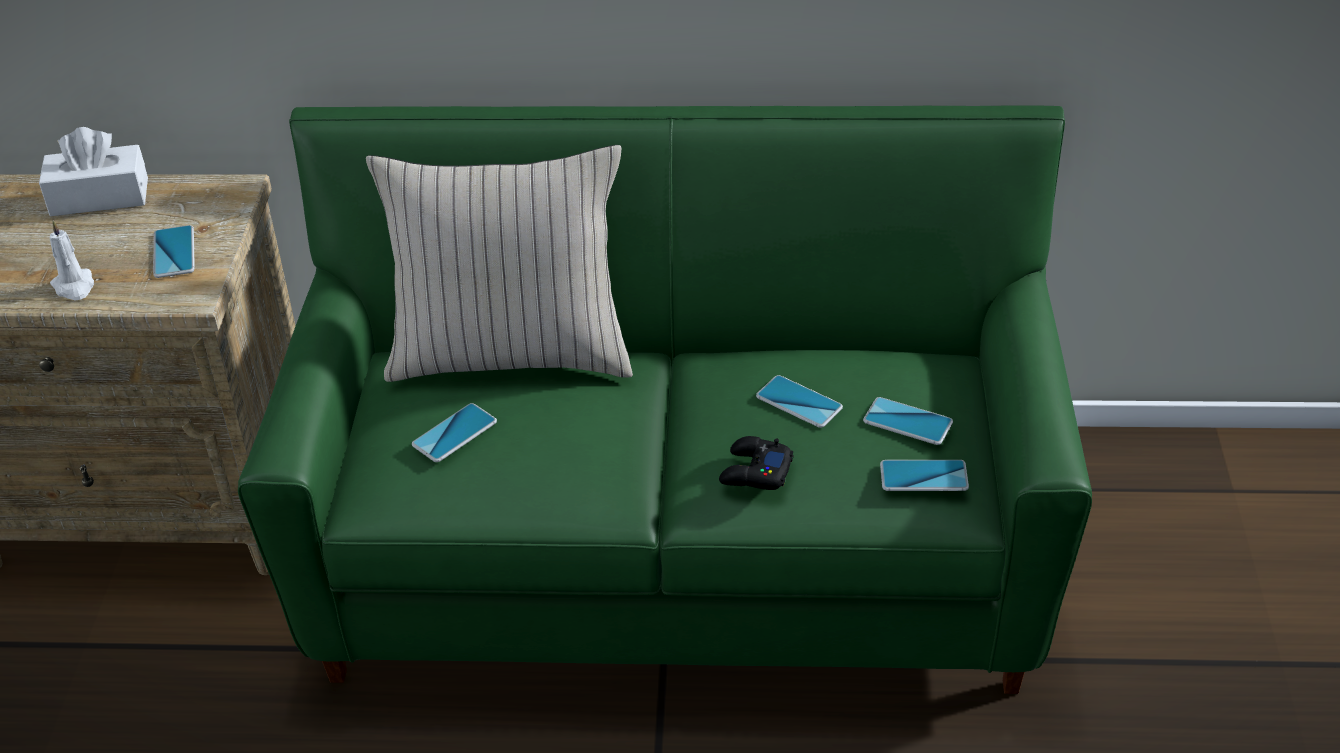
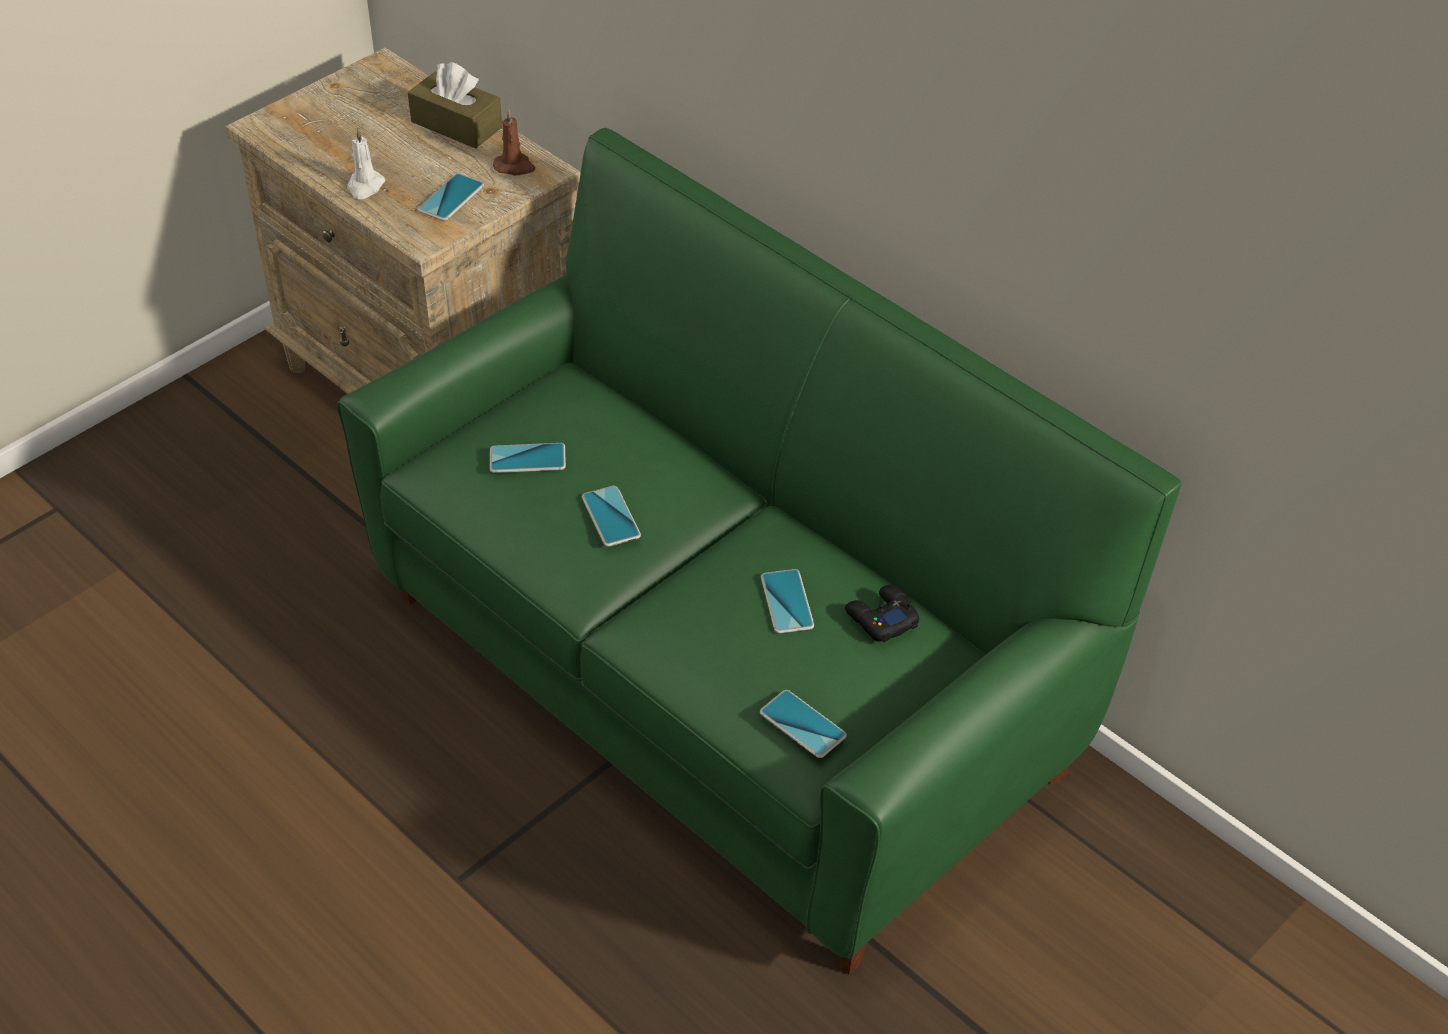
camera: 40 degrees right, 5 degrees up
white tissue box [39,127,148,216] -> brown tissue box [408,62,502,149]
beige pillow [366,145,633,382] -> none
black game controller [719,436,794,490] -> black game controller moved to [845,585,919,642]
phone [863,397,953,445] -> phone moved to [582,486,641,547]
none -> brown candle [493,109,535,176]

